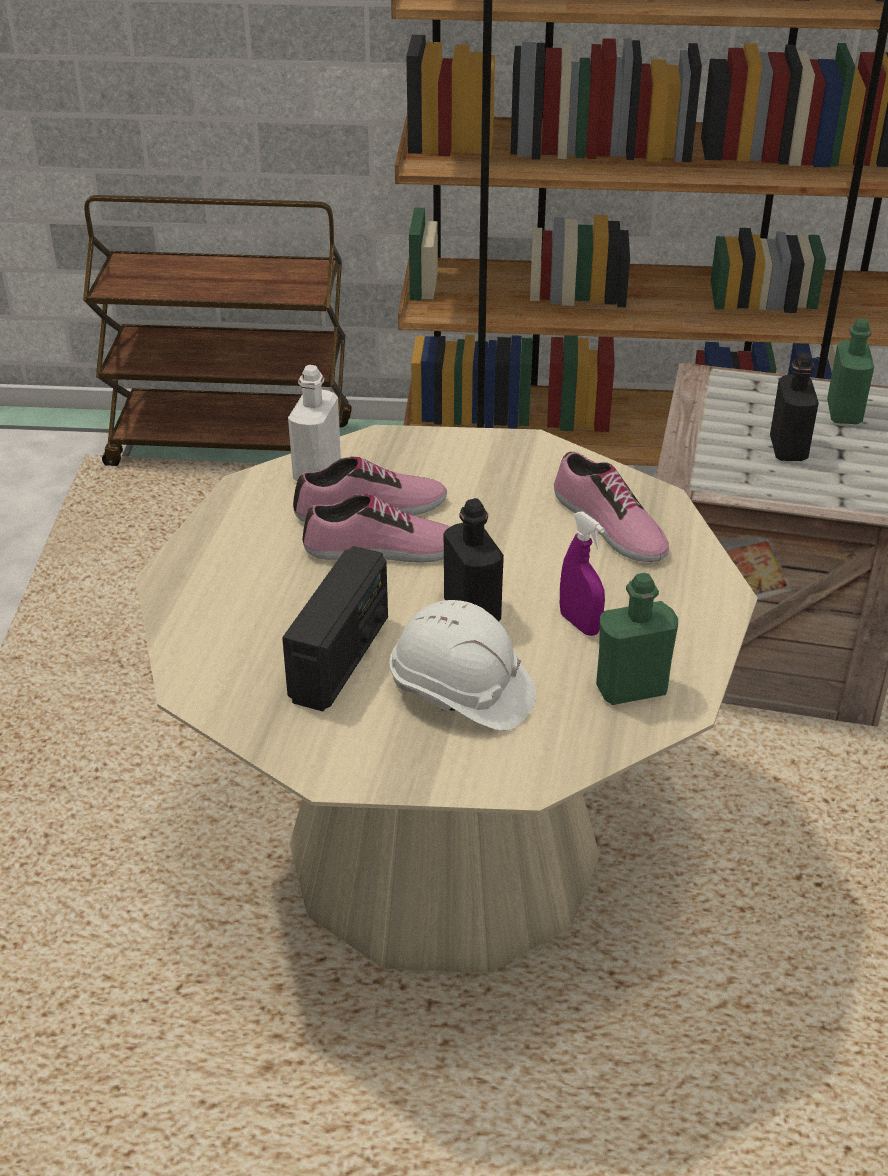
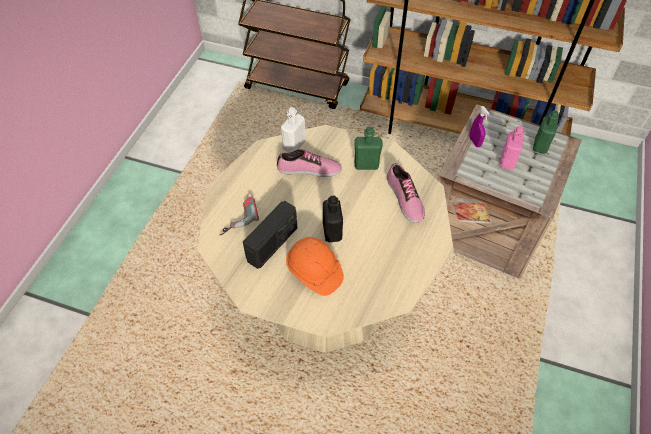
camera: 15 degrees right, 15 degrees up
shoe [303,494,450,563] -> none
white hard hat [390,600,536,731] -> orange hard hat [286,237,344,296]
purple spray bottle [560,511,605,636] -> purple spray bottle moved to [470,106,490,147]
green bottle [596,573,678,705] -> green bottle moved to [354,127,383,170]
black bottle [770,353,819,461] -> pink bottle [499,126,524,170]
none -> power drill [220,193,259,235]

